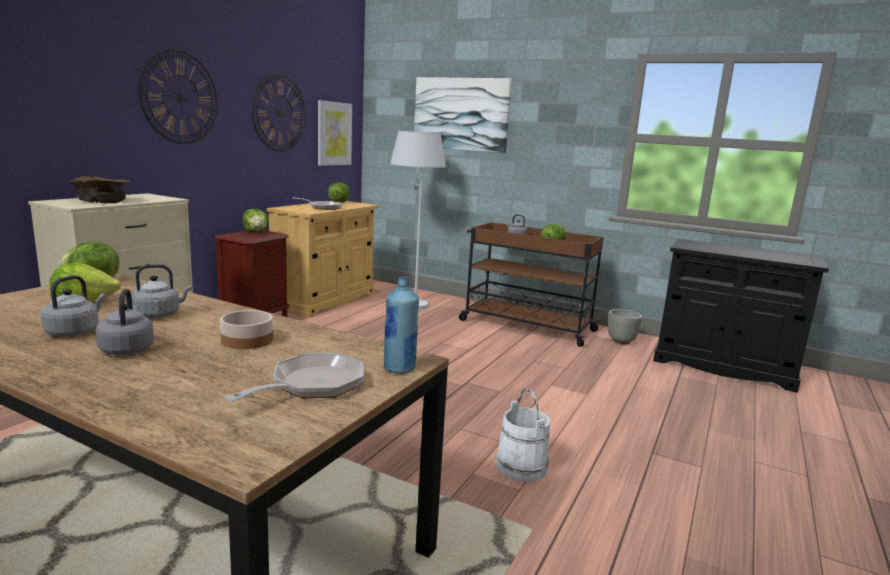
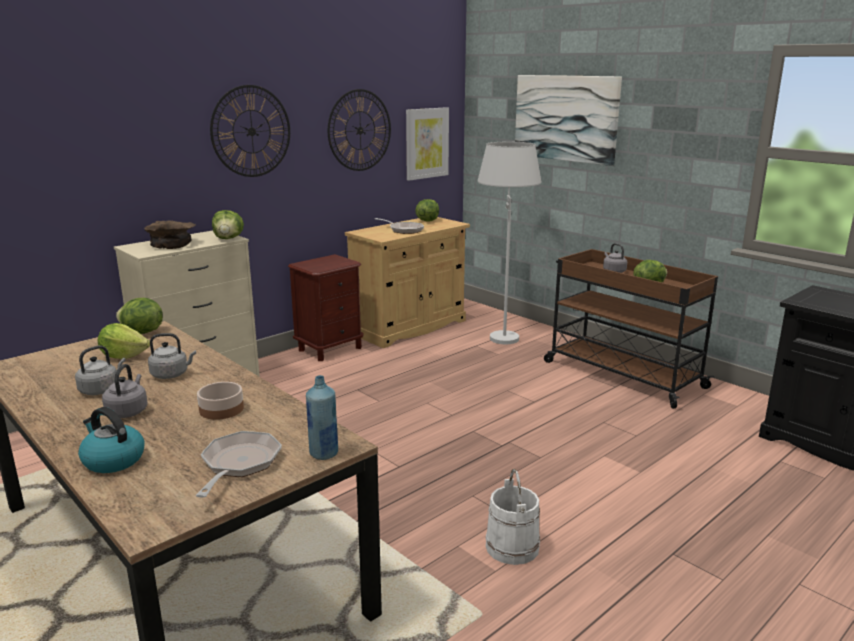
camera: 20 degrees right, 5 degrees up
frying pan [223,353,364,402] -> frying pan turned 45 degrees counterclockwise [195,431,282,498]
lettuce [242,209,269,233] -> lettuce moved to [212,210,244,239]
grey planter [608,309,642,344] -> none
none -> kettle [78,407,145,473]

